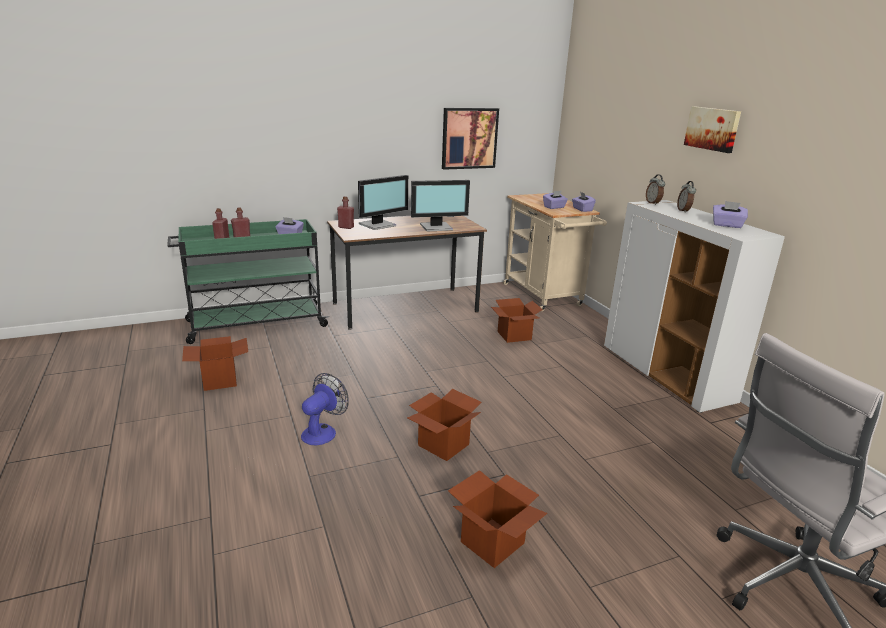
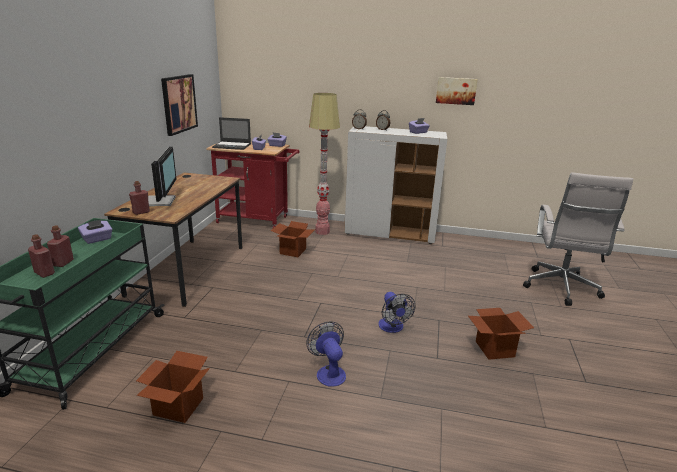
camera: 55 degrees left, 0 degrees up
cardboard box [407,389,481,461] -> fan [378,292,416,333]
monitor [411,180,470,232] -> none
beige cart [503,193,607,311] -> red cart [206,142,300,228]
picture [684,106,741,153] -> picture moved to [436,77,478,105]
none -> laptop [212,117,251,150]
none -> floor lamp [309,93,340,235]

